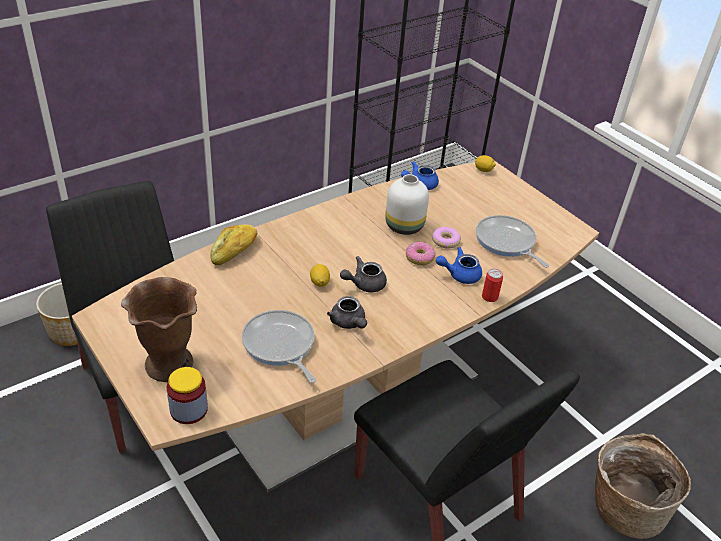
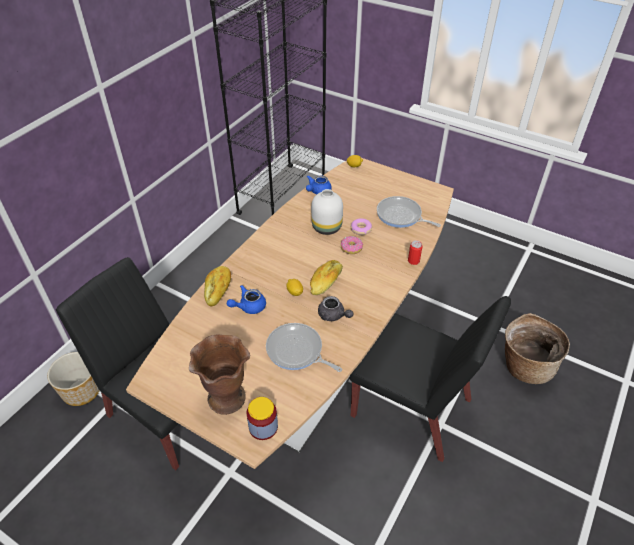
camera: 20 degrees left, 5 degrees up
grey teapot [340,256,387,292] -> bread [310,260,343,295]
blue teapot [436,247,482,284] -> blue teapot moved to [227,285,266,314]

